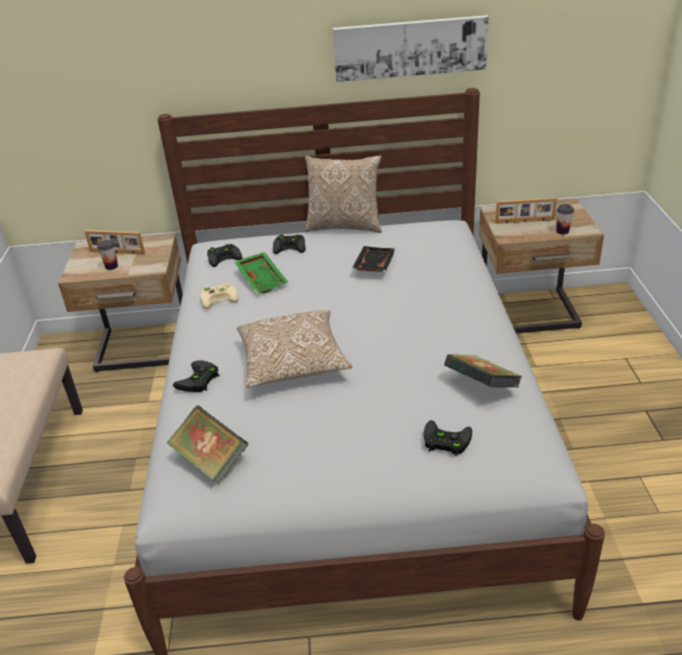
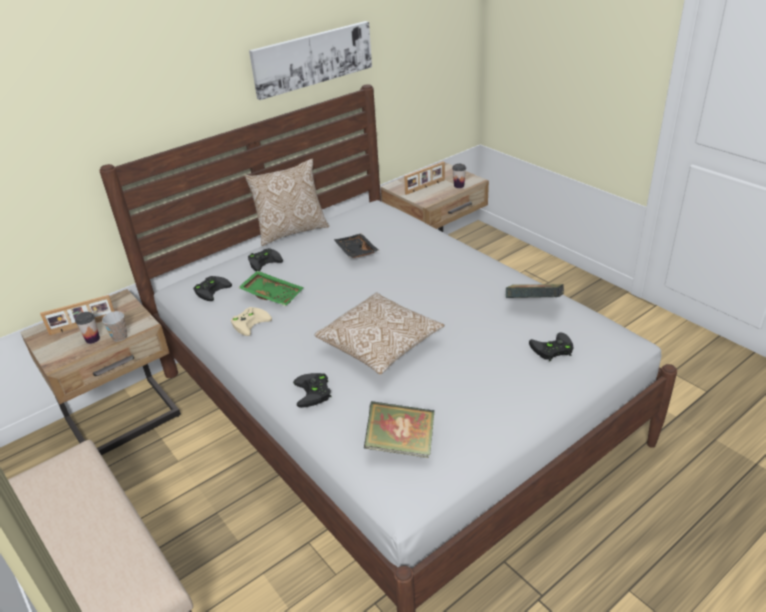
camera: 35 degrees left, 0 degrees up
none -> cup [102,311,127,342]

